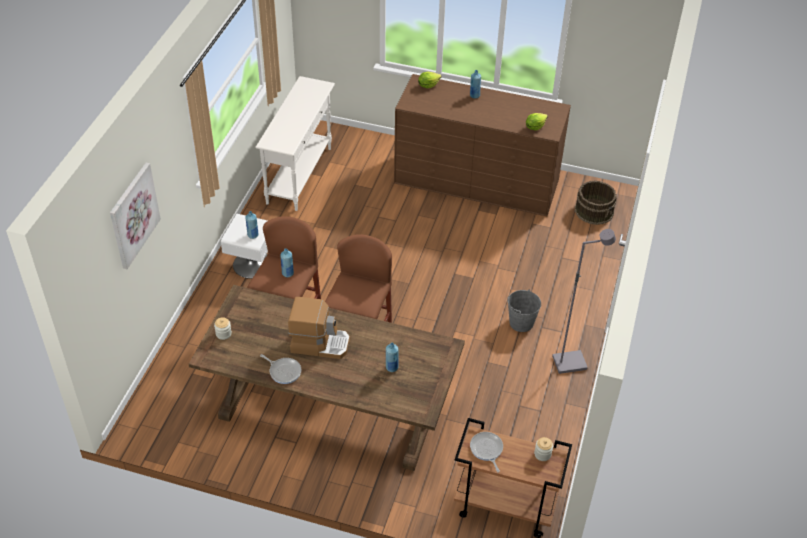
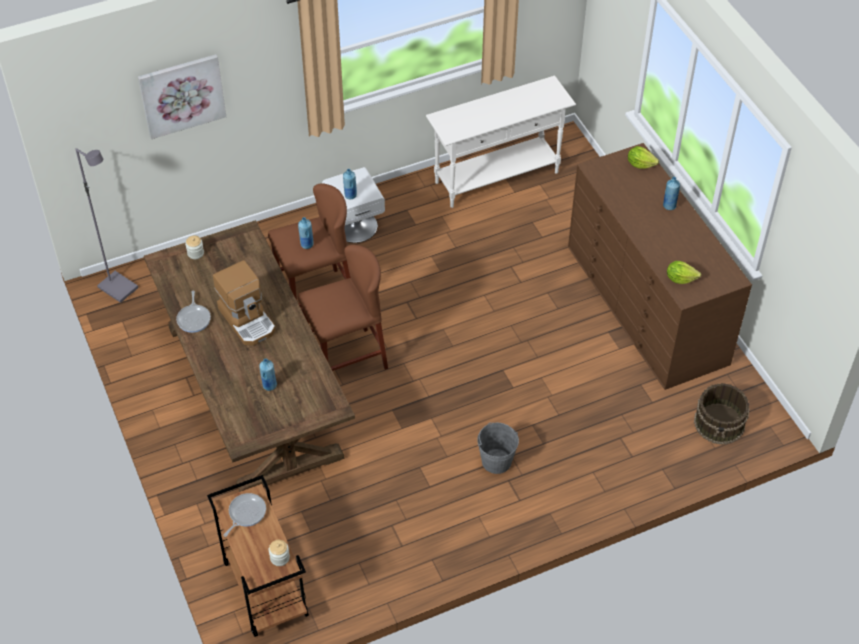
camera: 50 degrees right, 5 degrees up
grey floor lamp [552,229,616,374] -> grey floor lamp moved to [75,148,138,303]

